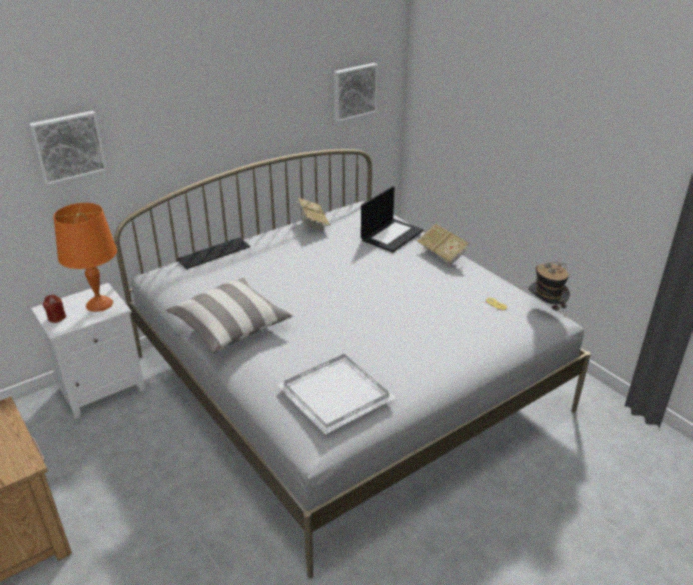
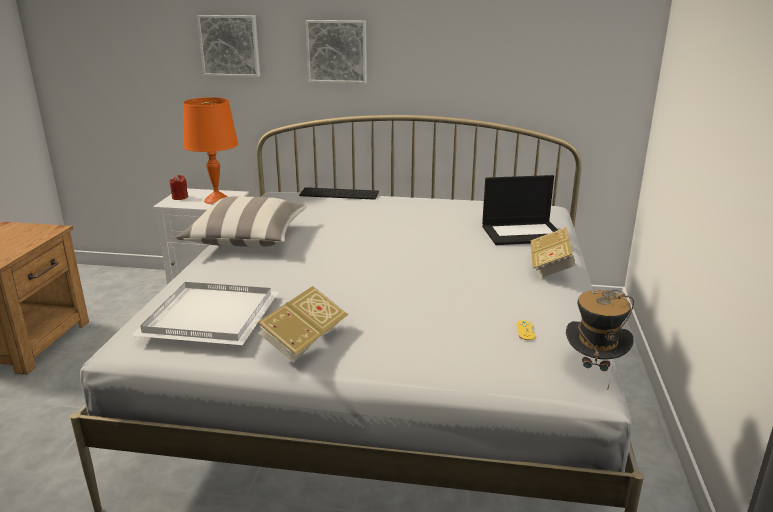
camera: 45 degrees right, 10 degrees down
book [297,197,330,232] -> book moved to [257,286,348,363]
picture [334,63,378,122] -> picture moved to [306,20,367,84]

